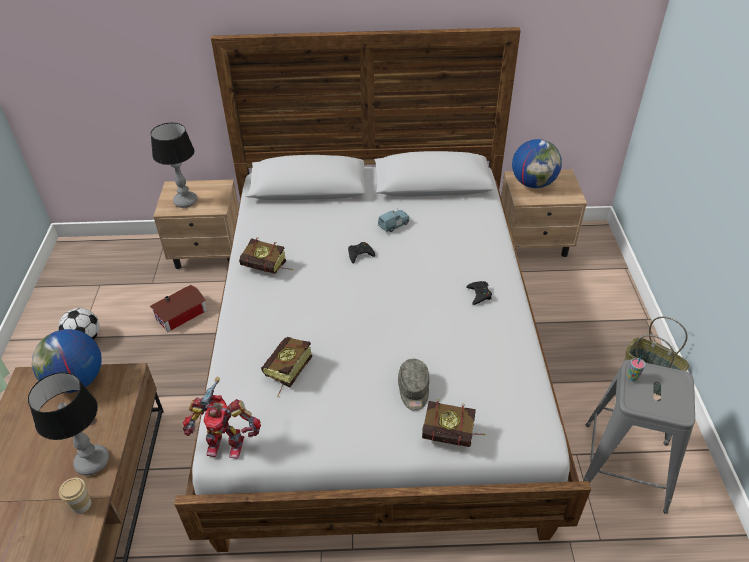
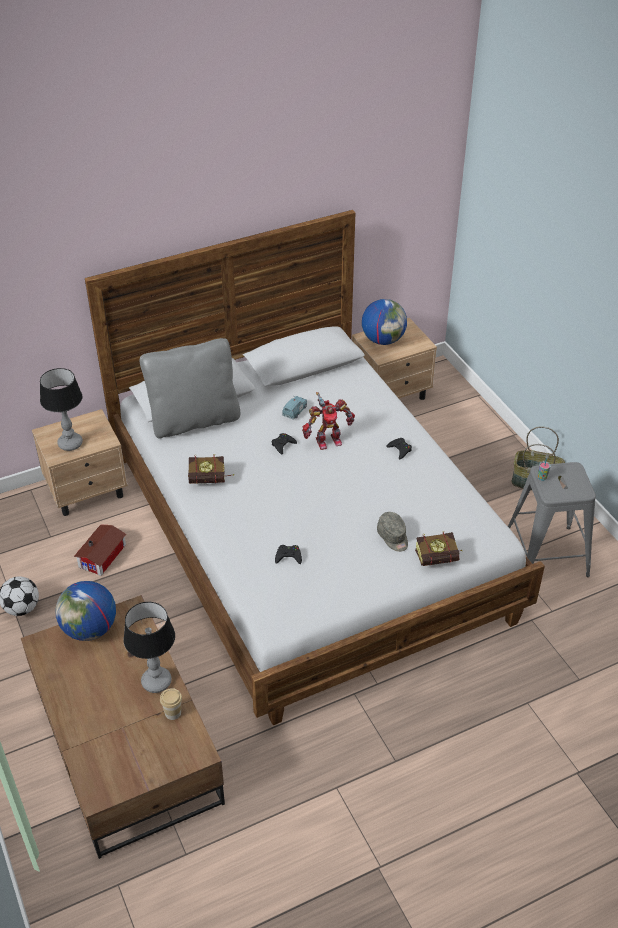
camera: 25 degrees left, 0 degrees up
toy robot [183,377,261,459] -> toy robot moved to [302,392,355,450]
book [261,337,312,397] -> black game controller [275,545,302,564]
none -> grey pillow [140,338,240,439]

